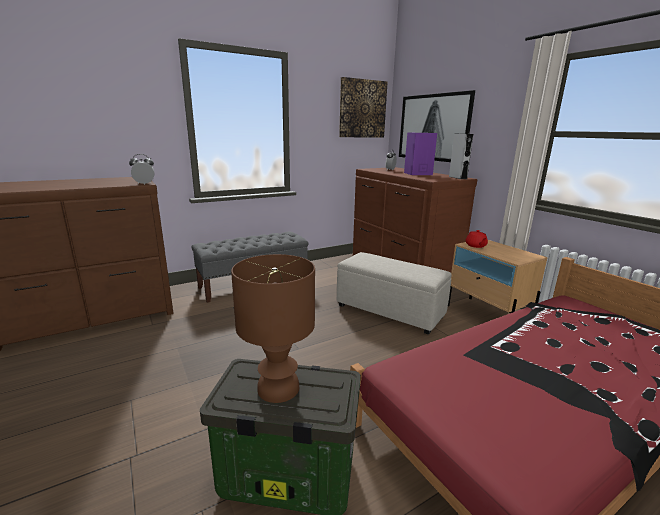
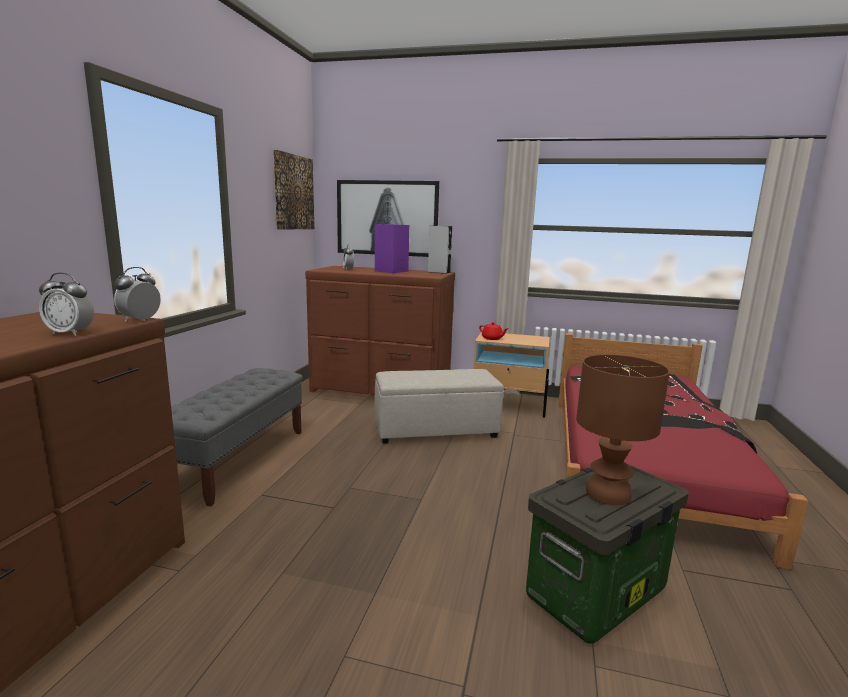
camera: 45 degrees left, 5 degrees down
none -> alarm clock [39,273,94,336]

